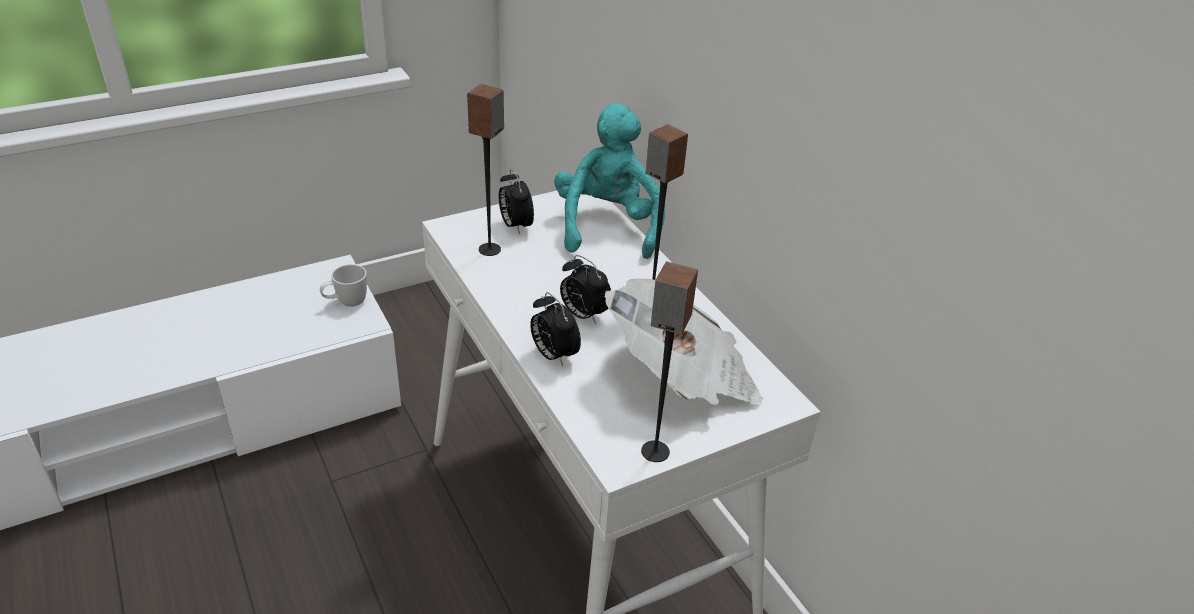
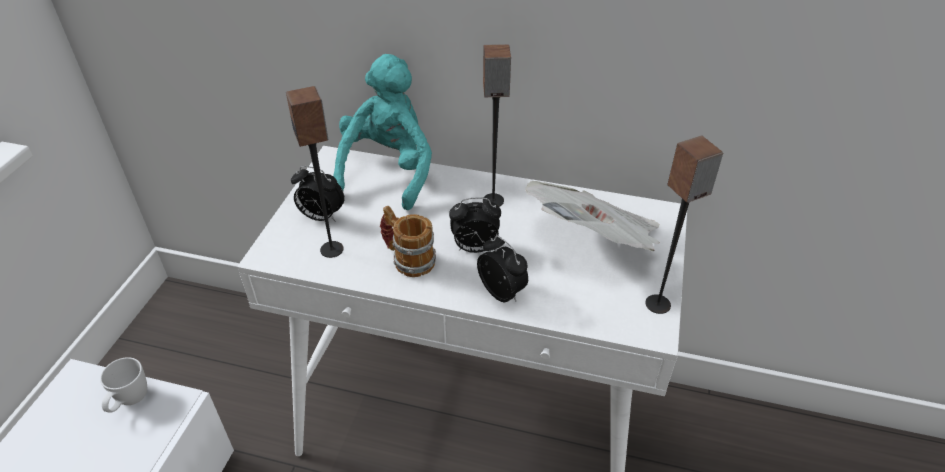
camera: 45 degrees left, 5 degrees up
alarm clock [530,292,581,367] -> alarm clock turned 135 degrees counterclockwise [477,236,528,302]
turquoise plush toy [554,103,665,259] -> turquoise plush toy turned 60 degrees clockwise [333,54,432,210]
none -> mug [380,206,436,277]

